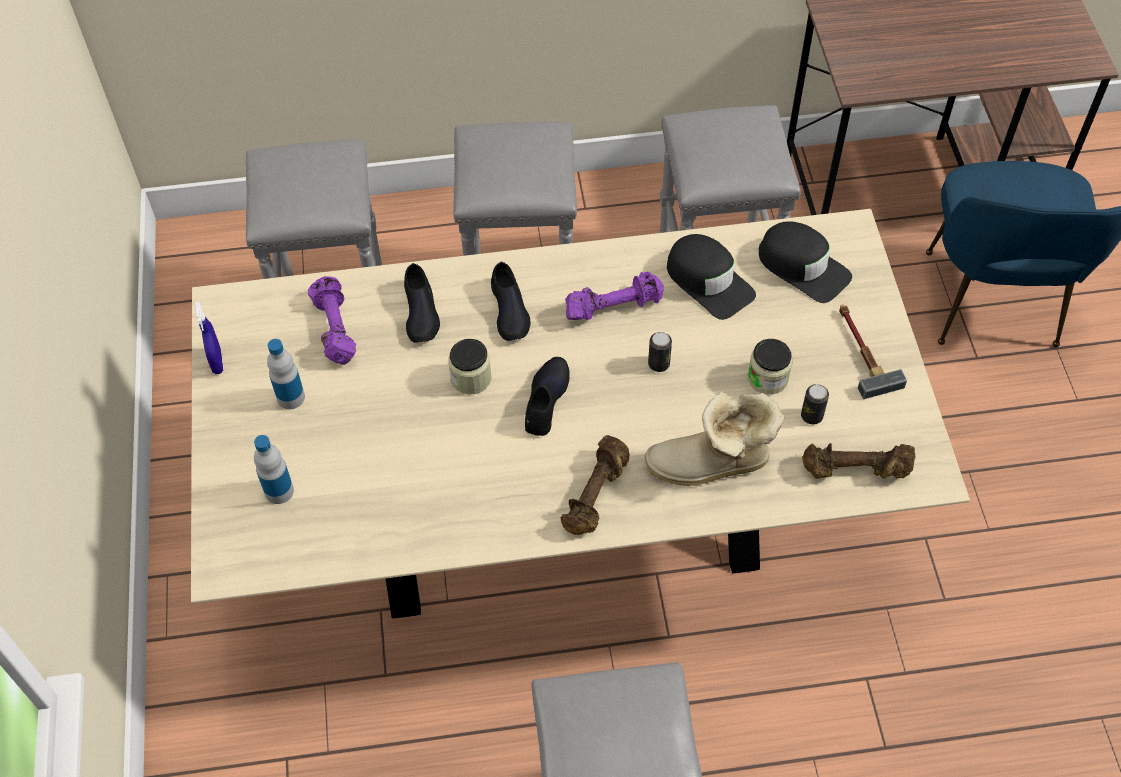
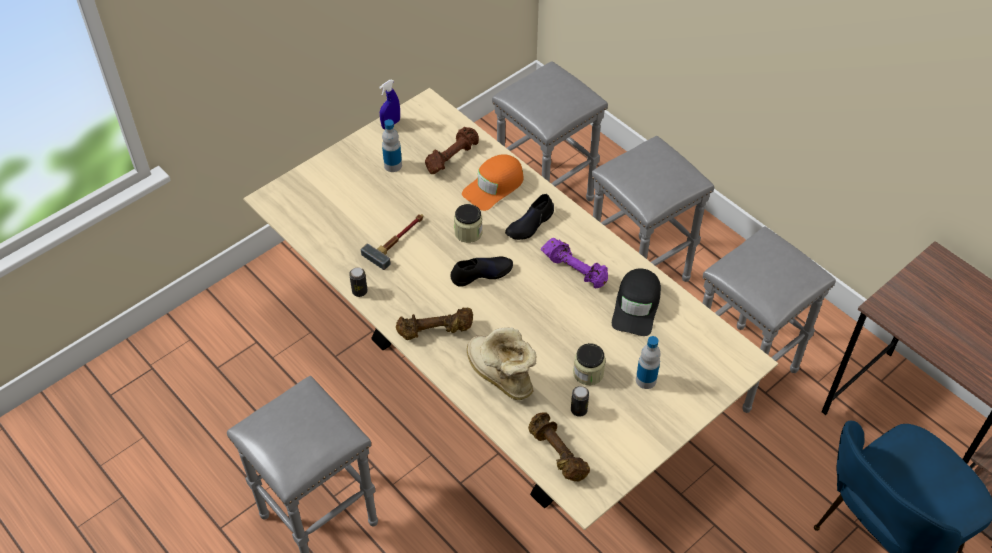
camera: 55 degrees right, 5 degrees down
bottle [254,435,294,504] -> bottle moved to [636,336,661,389]
purple dumbbell [308,276,356,365] -> brown dumbbell [425,127,479,174]
black shoe [404,263,440,343] -> orange cap [462,154,523,211]
can [648,332,672,372] -> can moved to [349,267,368,297]
black cap [758,221,852,303] -> none
hammer [839,304,907,399] -> hammer moved to [361,214,423,270]

